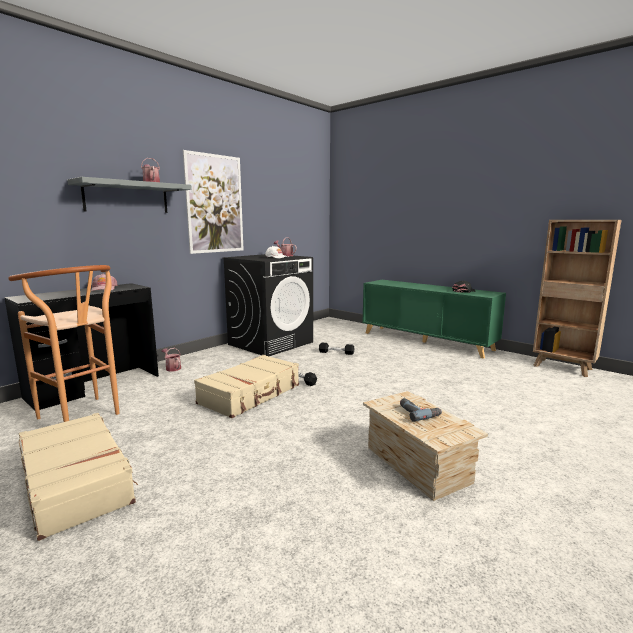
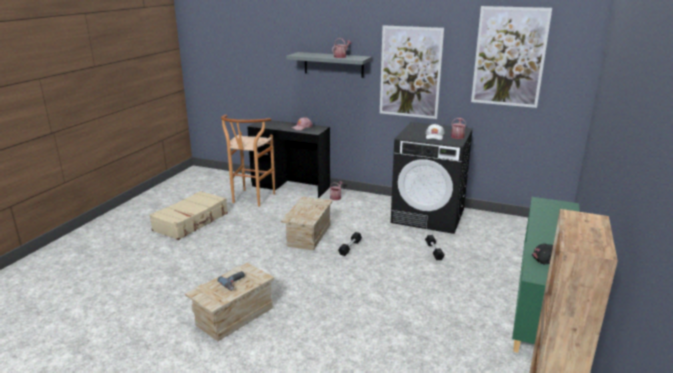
camera: 70 degrees right, 10 degrees up
beige suitcase [194,355,299,418] -> crate [281,197,332,251]
none -> picture [471,6,552,108]

